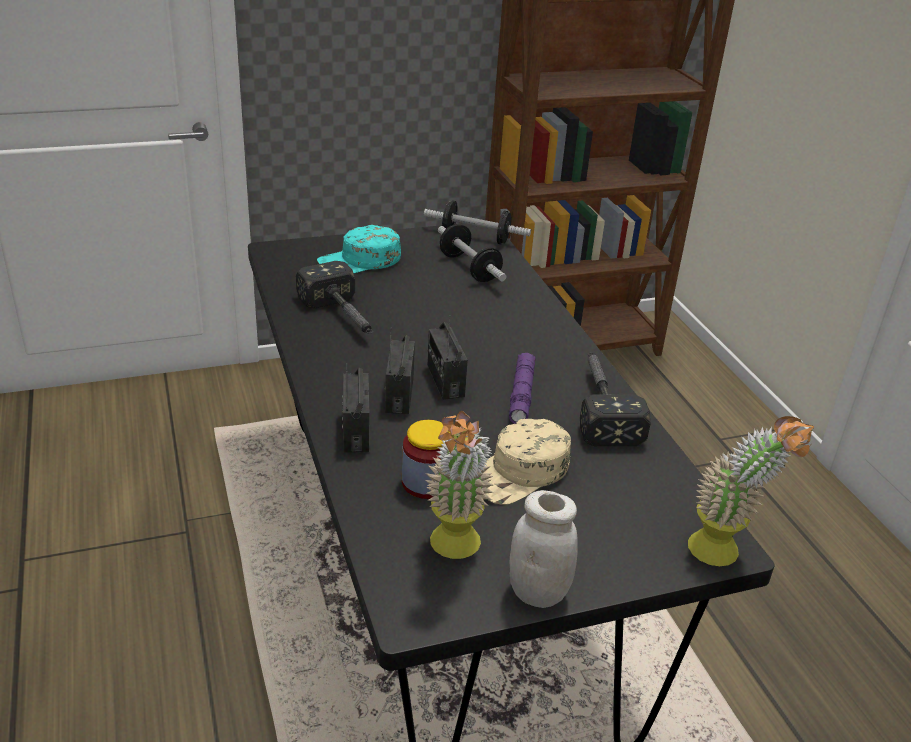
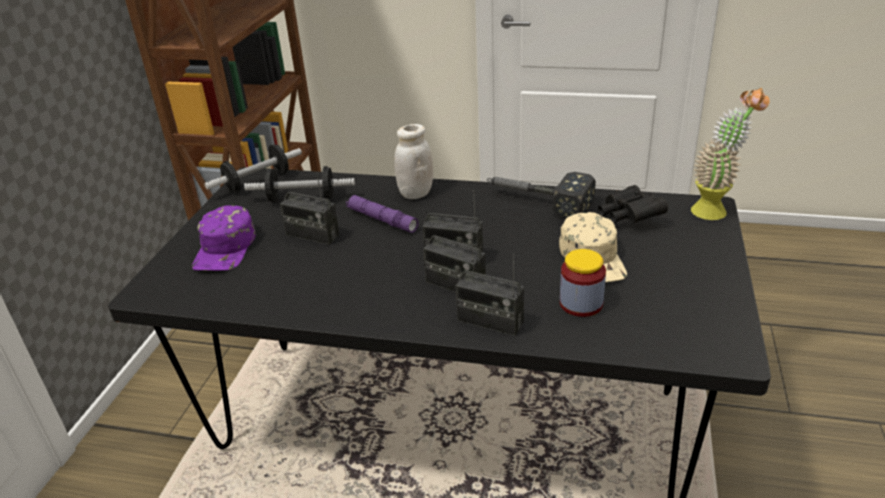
camera: 55 degrees left, 0 degrees up
hammer [296,261,373,334] -> none
turquoise cap [317,225,401,273] -> purple cap [192,205,256,271]
potted plant [425,411,494,559] -> none
purple flashlight [509,353,536,424] -> purple flashlight moved to [346,195,419,233]
white jar [510,490,578,608] -> white jar moved to [394,124,433,199]
none -> radio [280,173,339,245]
none -> black binoculars [598,185,668,224]

